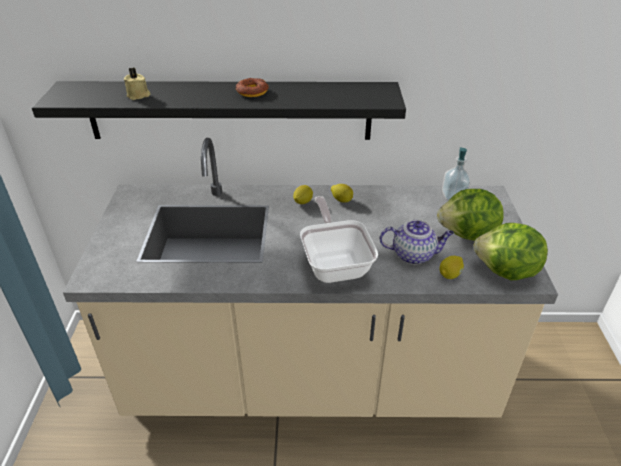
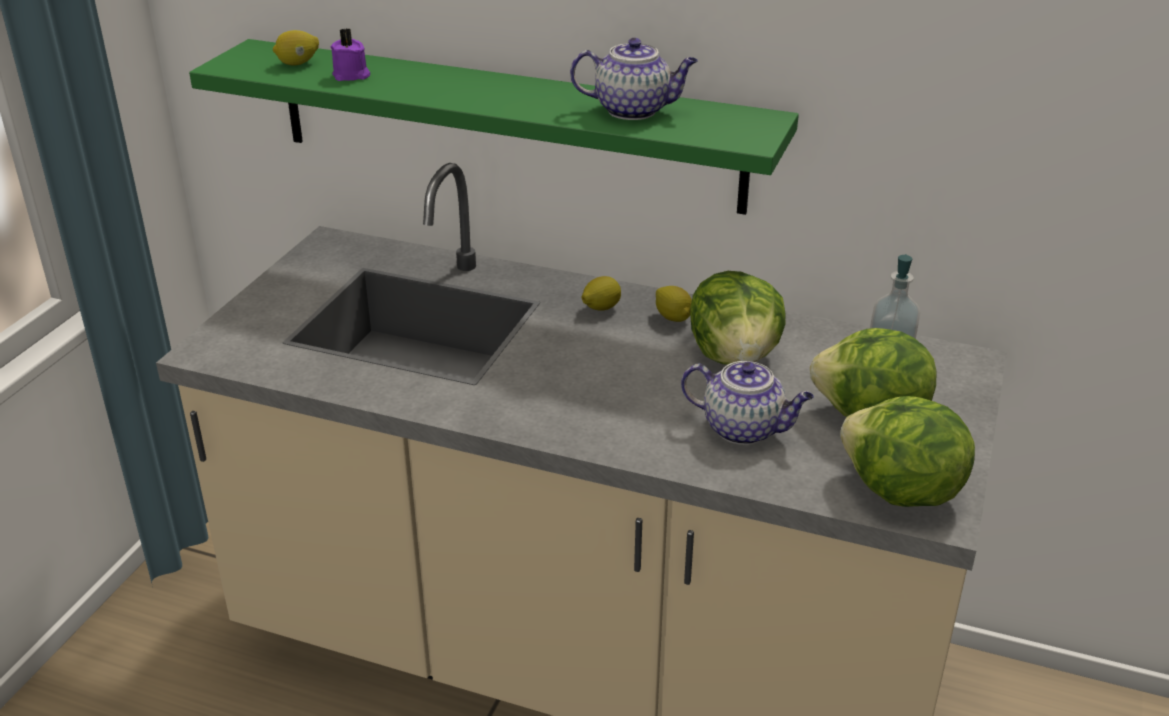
camera: 20 degrees right, 5 degrees down
black shelf [32,81,406,140] -> green shelf [189,39,799,215]
beige candle [124,68,150,100] -> purple candle [331,28,370,81]
donut [235,78,269,97] -> none
frying pan [300,196,378,283] -> none
lemon [439,256,464,279] -> lemon moved to [273,30,319,66]
none -> teapot [570,38,698,120]
none -> lettuce [690,271,786,365]

